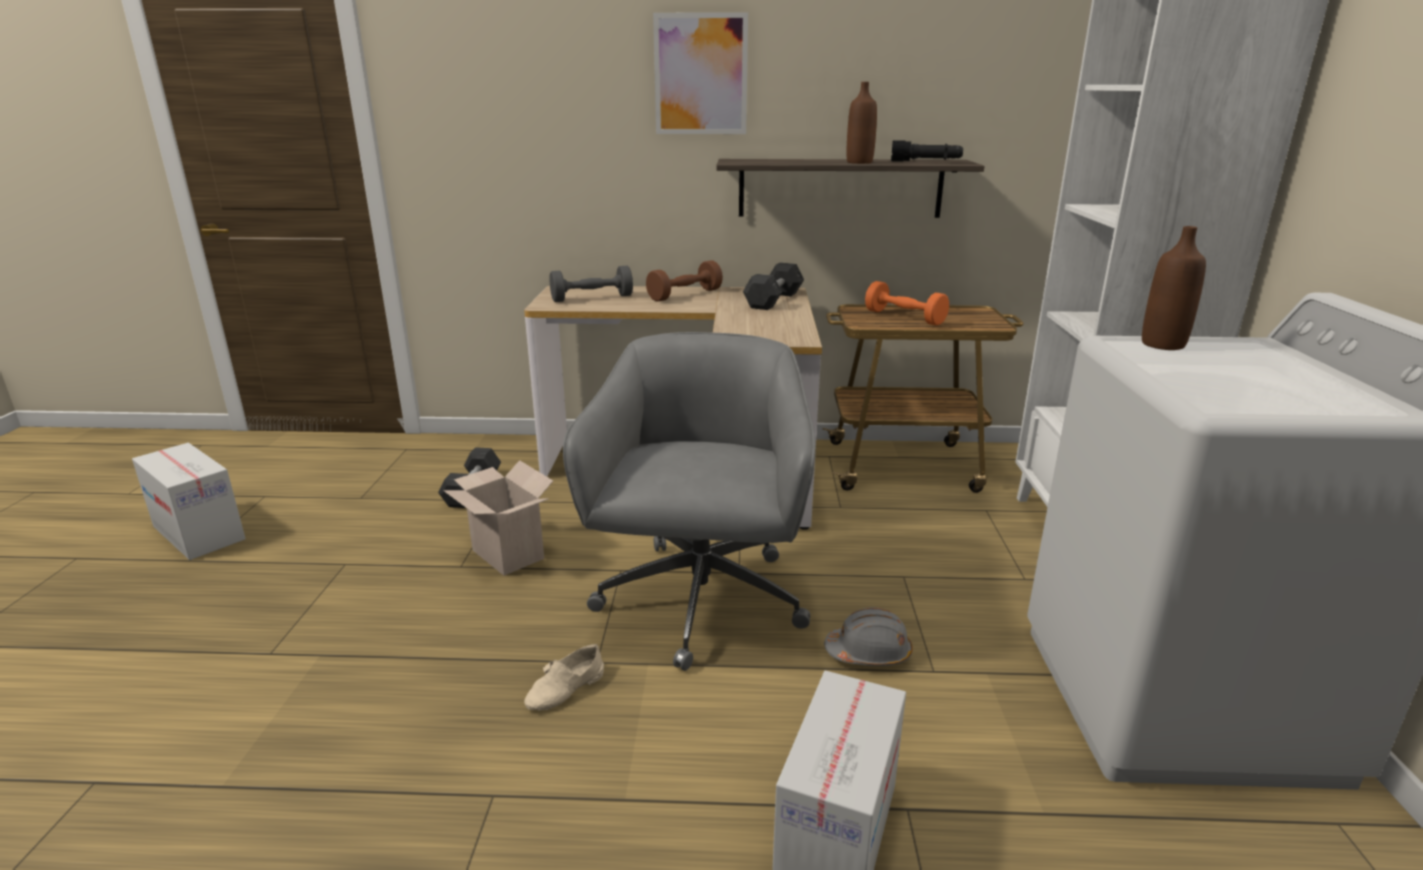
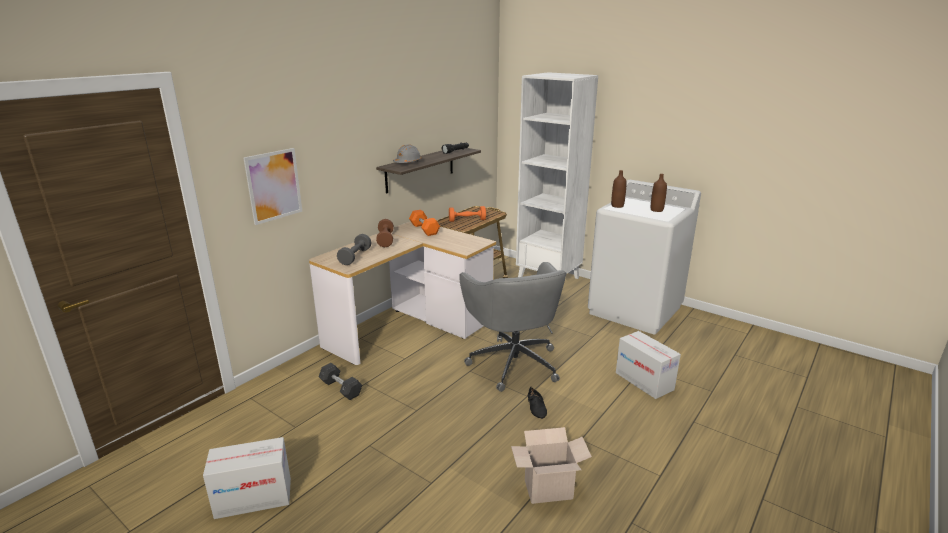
camera: 55 degrees left, 0 degrees up
cardboard box [444,460,553,576] -> cardboard box moved to [511,427,592,504]
beige shoe [524,644,604,711] -> black shoe [528,387,547,419]
grey office chair [563,332,816,671] -> grey office chair turned 150 degrees counterclockwise [459,262,567,392]
picture [653,12,748,134] -> picture moved to [244,148,302,225]
grey dumbbell [743,262,804,310] -> orange dumbbell [409,210,440,236]
grey hard hat [824,607,913,666] -> grey hard hat moved to [393,144,422,163]
brown bottle [847,82,877,164] -> brown bottle moved to [651,174,667,212]

